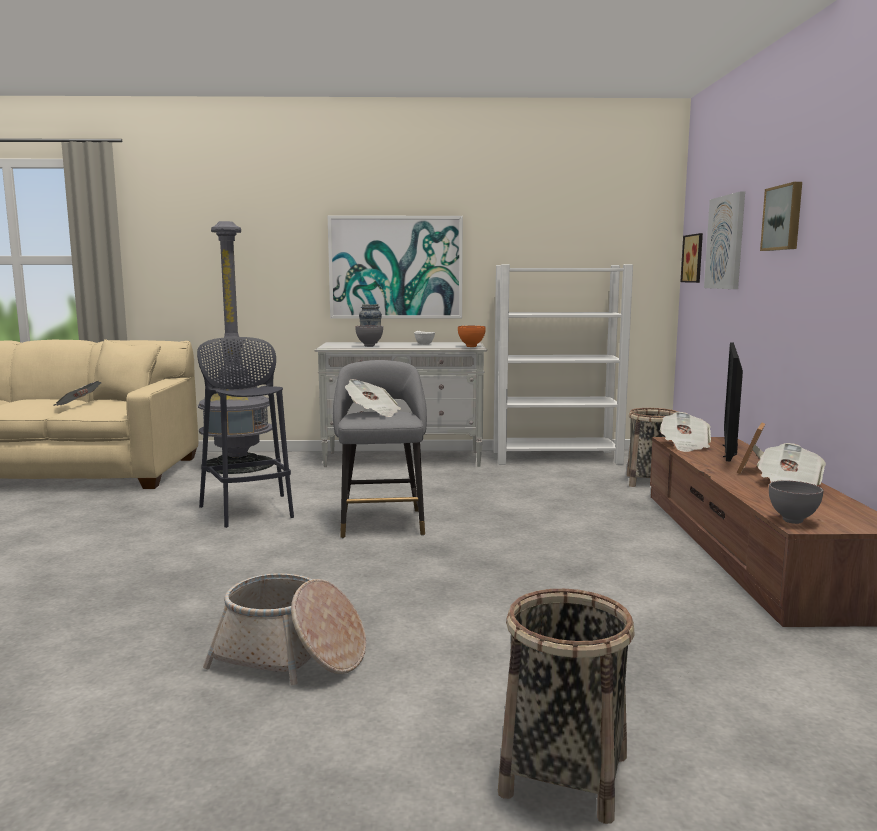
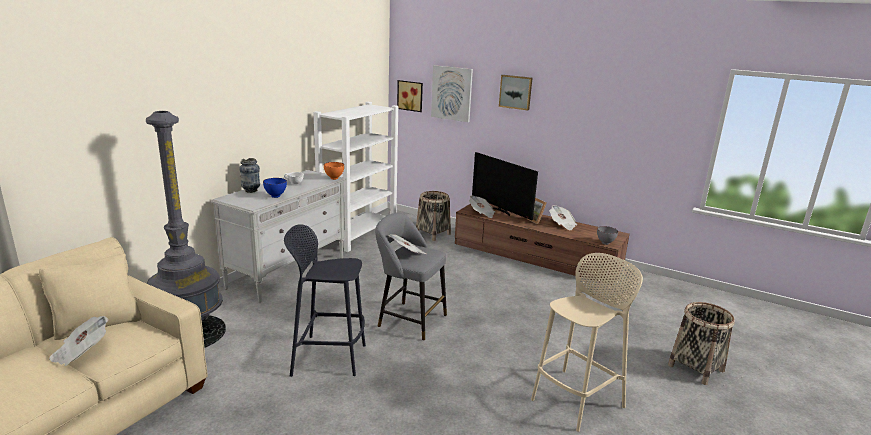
camera: 60 degrees left, 10 degrees up
basket [203,573,366,685] -> beige stool [531,253,643,432]
picture [328,216,463,319] -> none
grey bowl [355,325,383,347] -> blue bowl [263,178,287,198]

